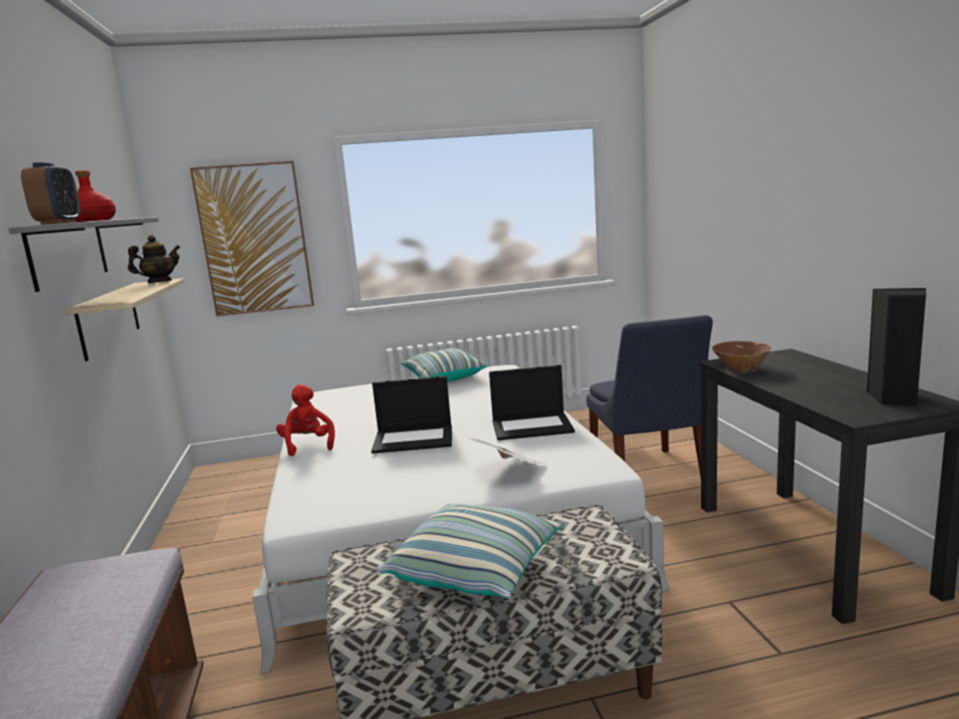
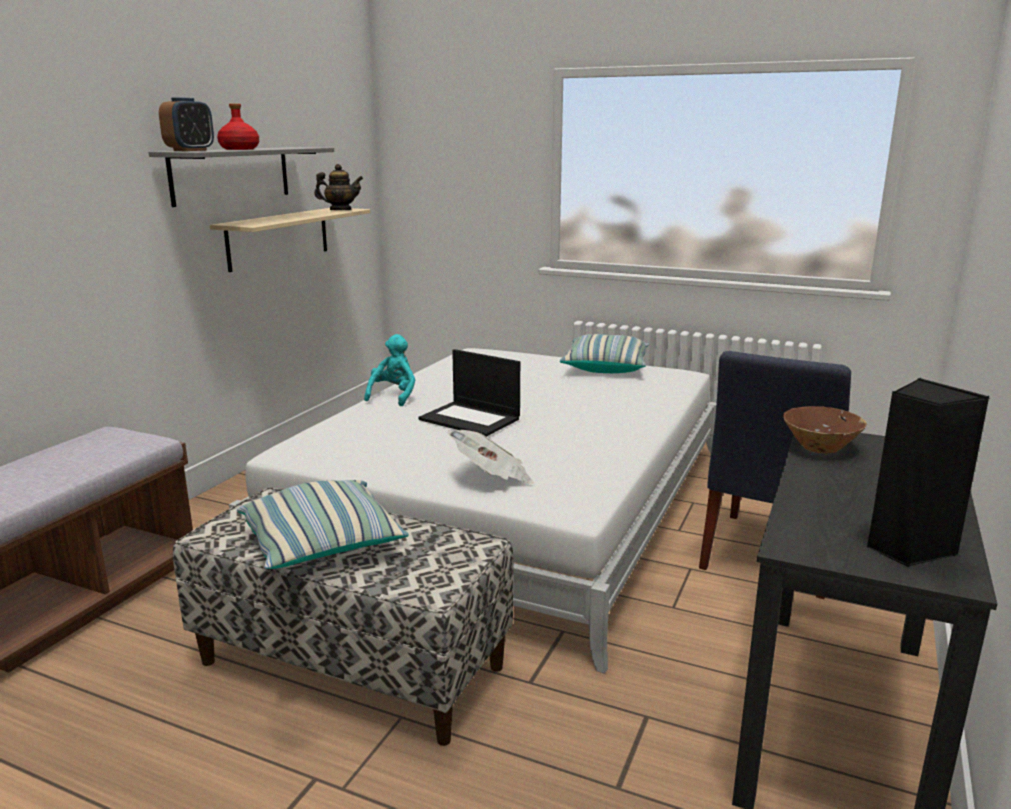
camera: 35 degrees right, 5 degrees up
picture [190,161,314,316] -> none
red plush toy [276,384,335,456] -> turquoise plush toy [364,334,416,406]
laptop [489,365,575,440] -> none

